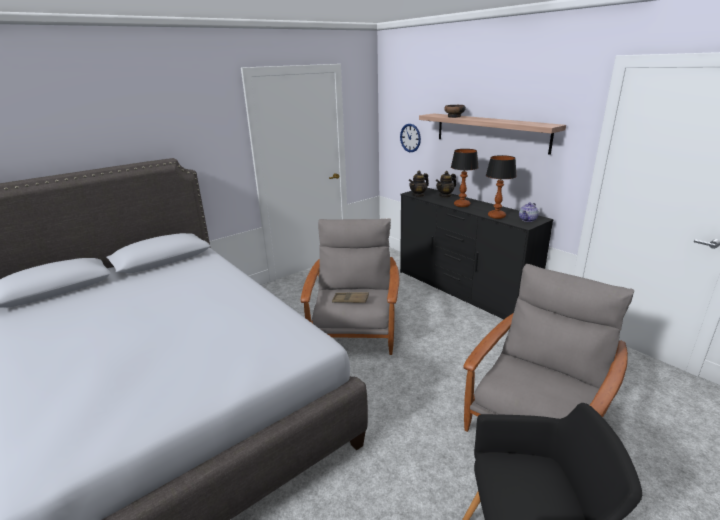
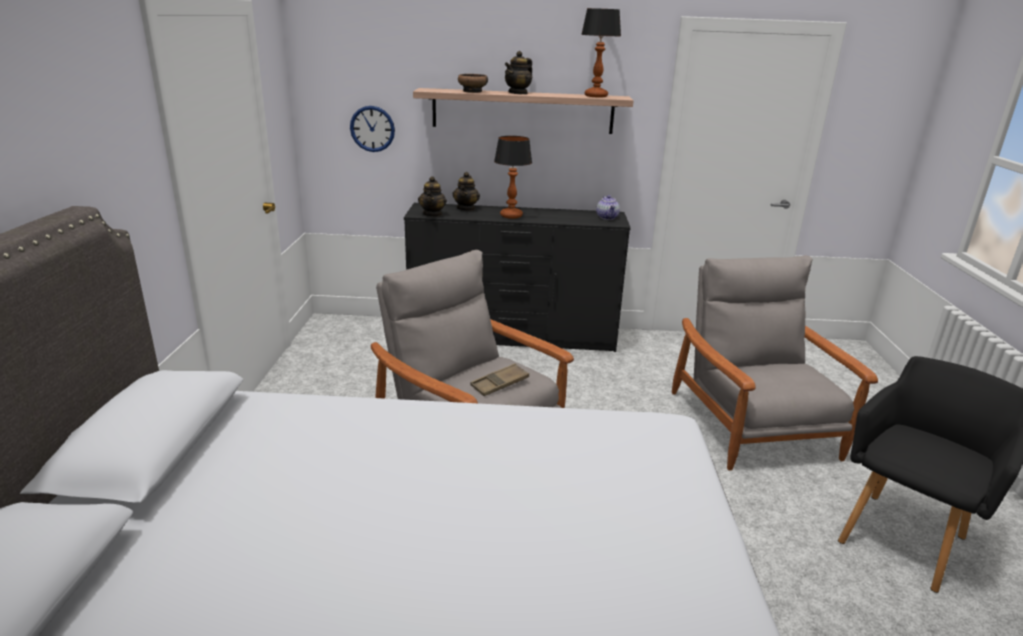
camera: 50 degrees left, 0 degrees up
table lamp [486,155,517,219] -> table lamp moved to [581,8,621,98]
none -> teapot [505,51,532,94]

